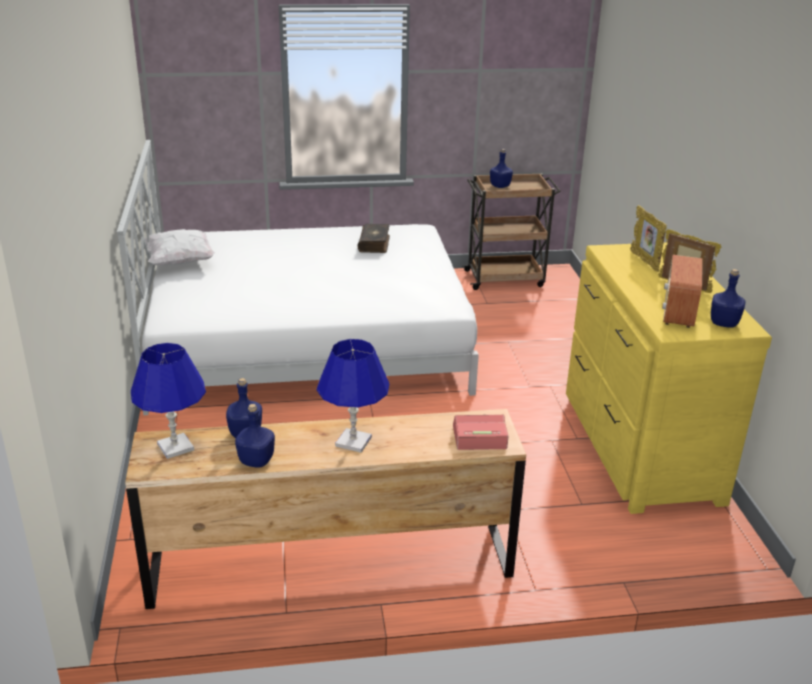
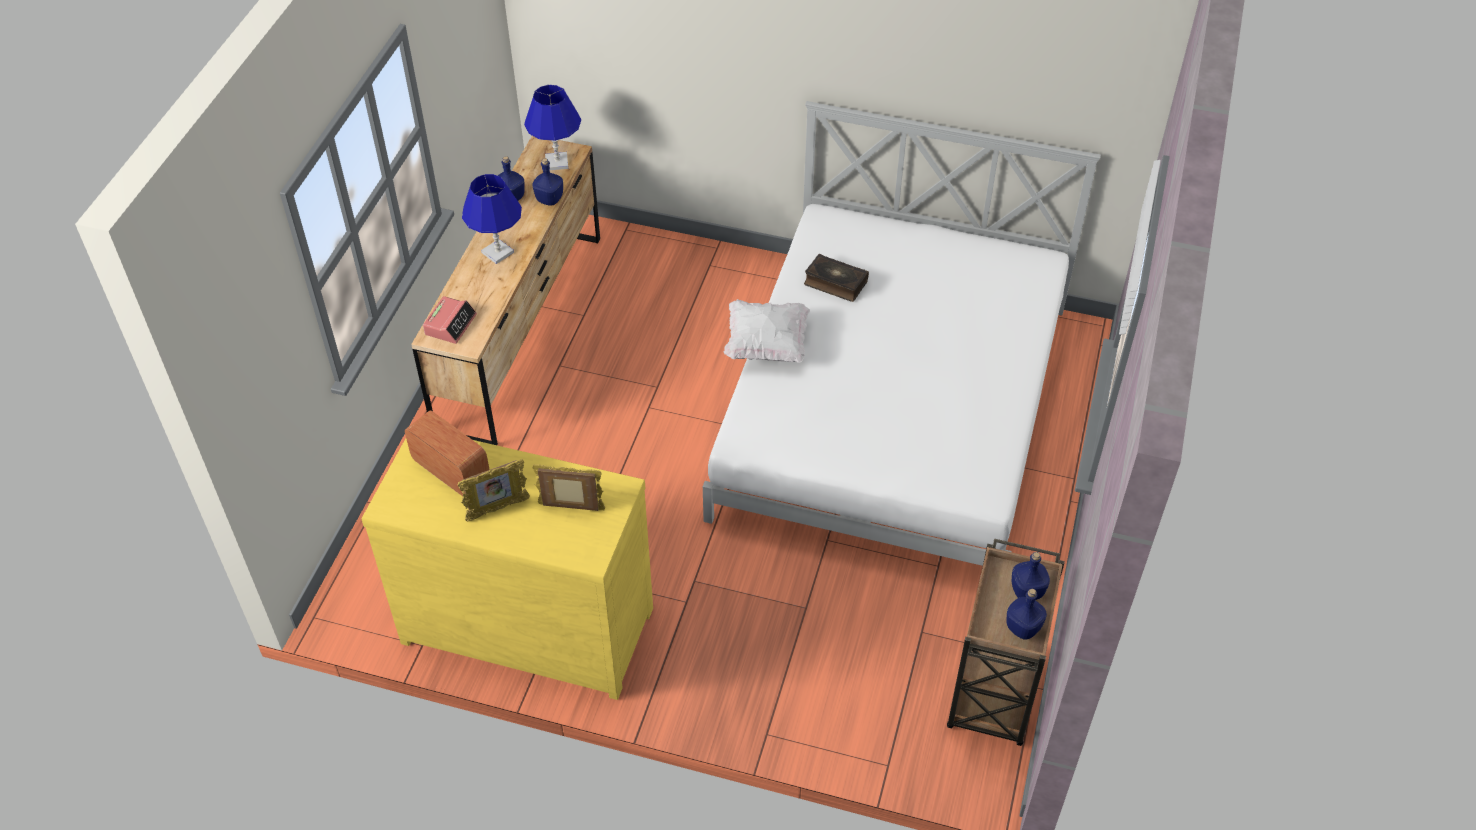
camera: 115 degrees right, 20 degrees up
white pillow [145,229,215,265] -> white pillow moved to [724,299,810,363]
book [358,224,390,253] -> book moved to [804,254,869,302]
blue bottle [711,269,746,328] -> blue bottle moved to [1007,589,1047,640]

